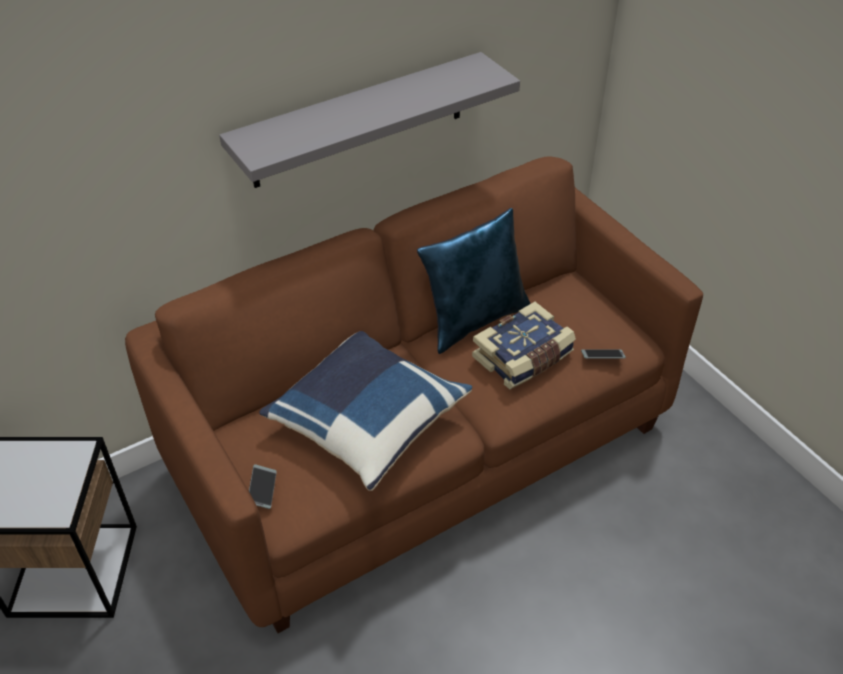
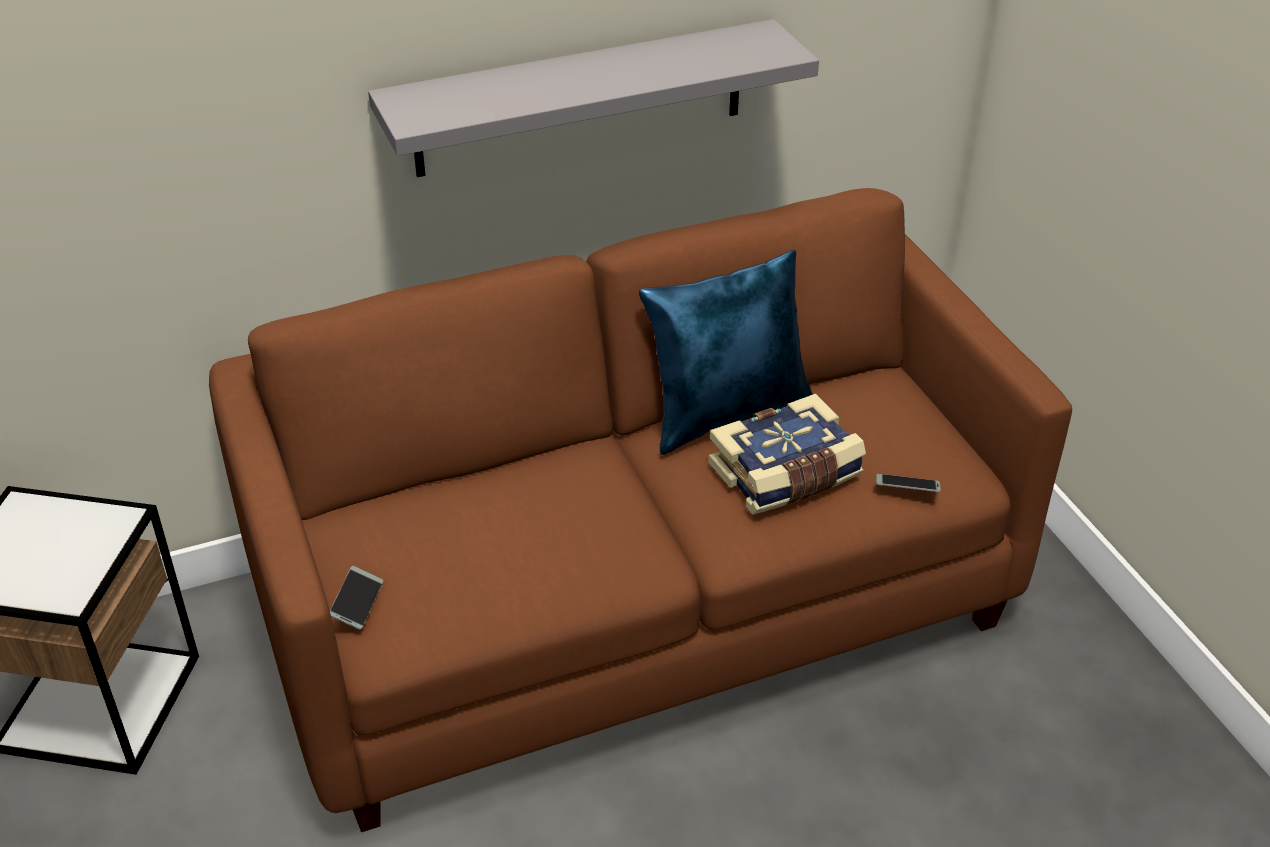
camera: 10 degrees right, 5 degrees down
blue pillow [259,331,472,491] -> none

